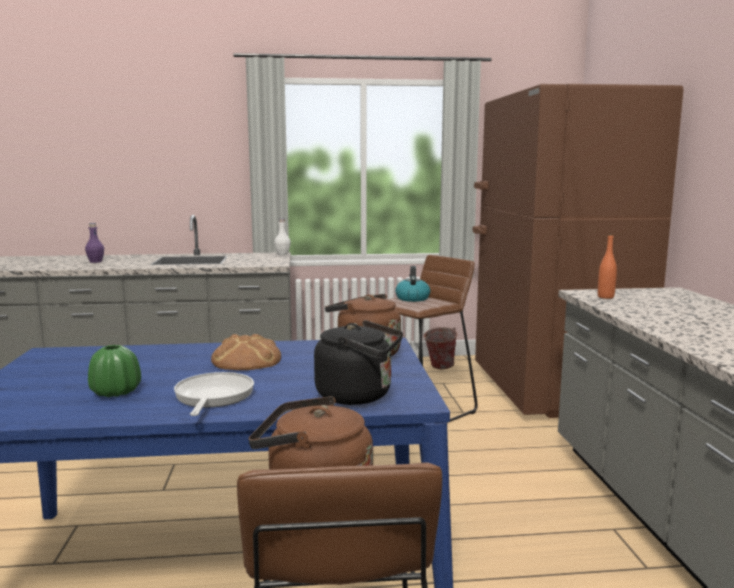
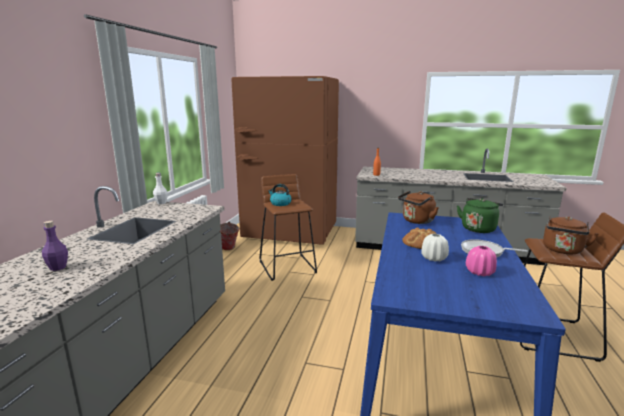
camera: 70 degrees left, 5 degrees up
green vase [88,345,141,397] -> pink vase [466,246,497,276]
black kettle [314,320,403,405] -> green kettle [457,198,503,233]
none -> white vase [421,234,449,262]

